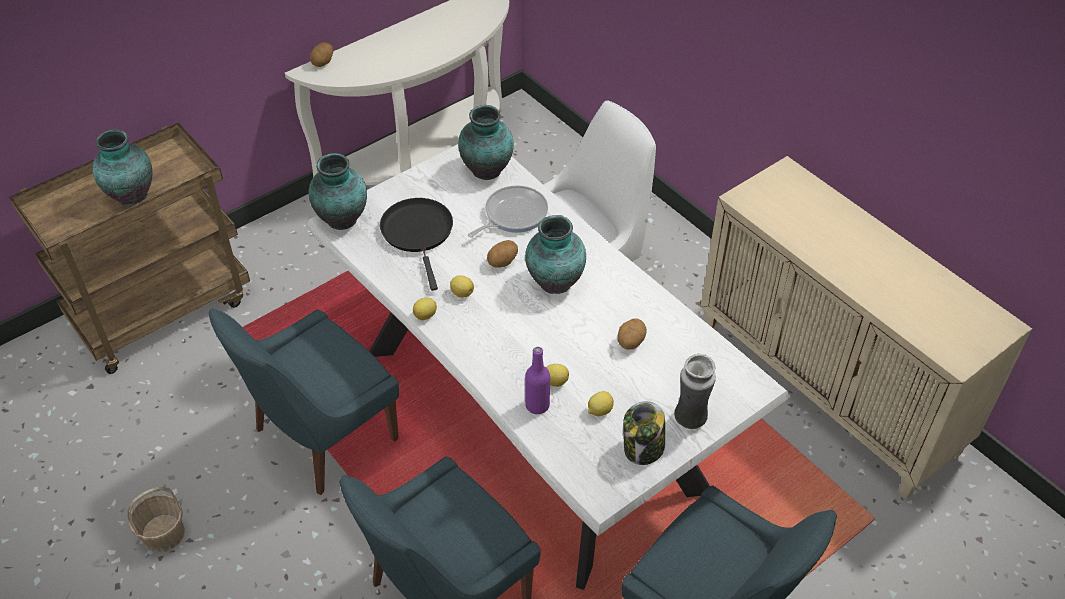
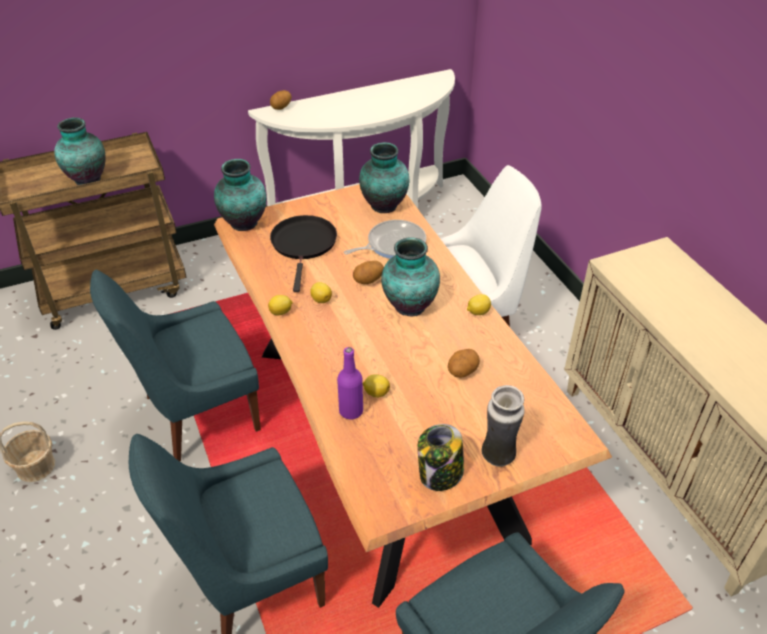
camera: 15 degrees right, 5 degrees down
white dining table [306,144,791,590] -> brown dining table [214,184,612,608]
lemon [588,391,614,416] -> lemon moved to [467,294,491,315]

